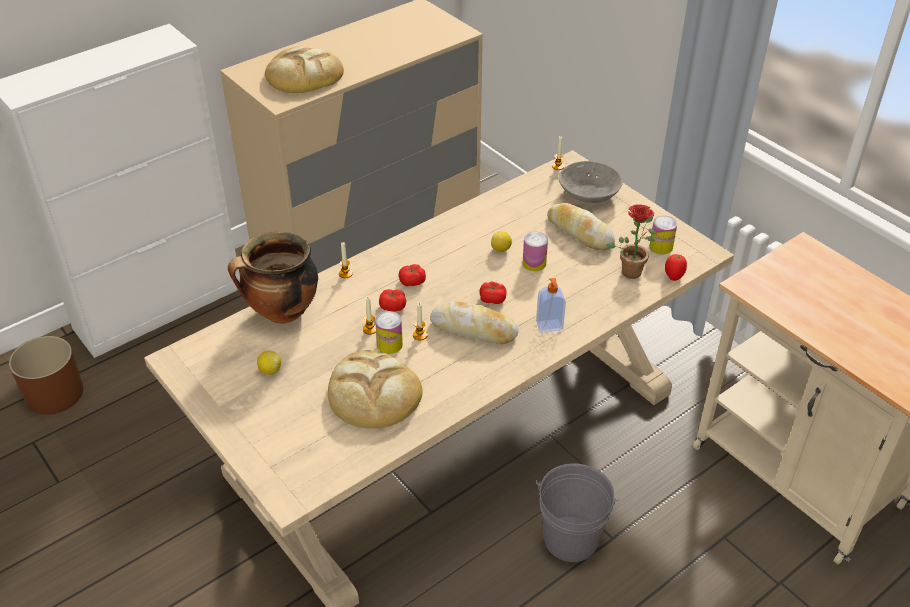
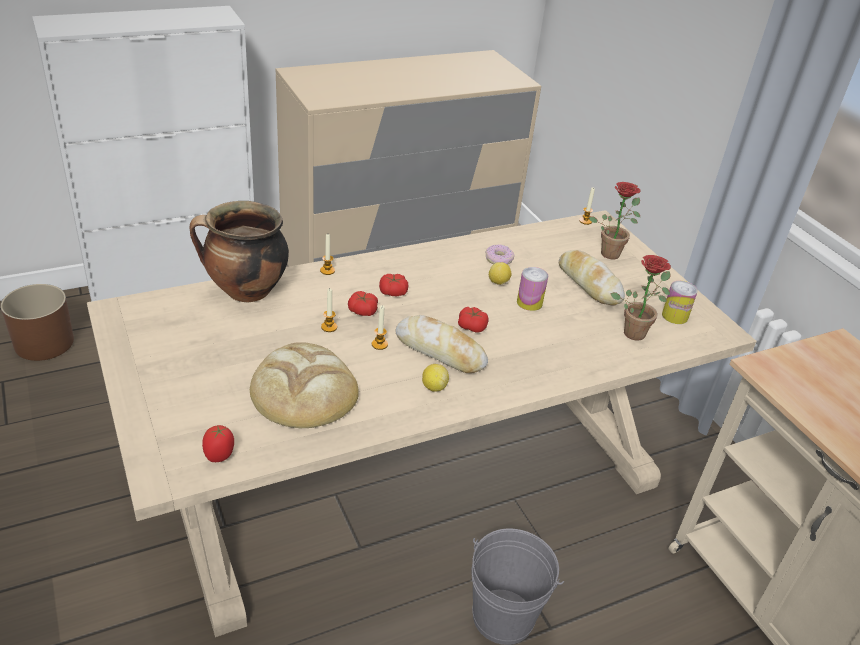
camera: 10 degrees right, 5 degrees down
lemon [257,351,281,375] -> lemon moved to [422,364,449,392]
bread [265,46,344,93] -> none
can [375,311,403,354] -> none
soap dispenser [536,278,566,333] -> none
grey bowl [559,161,623,203] -> potted plant [589,182,640,259]
tomato [665,254,687,281] -> tomato moved to [202,425,234,462]
none -> donut [486,245,514,265]

